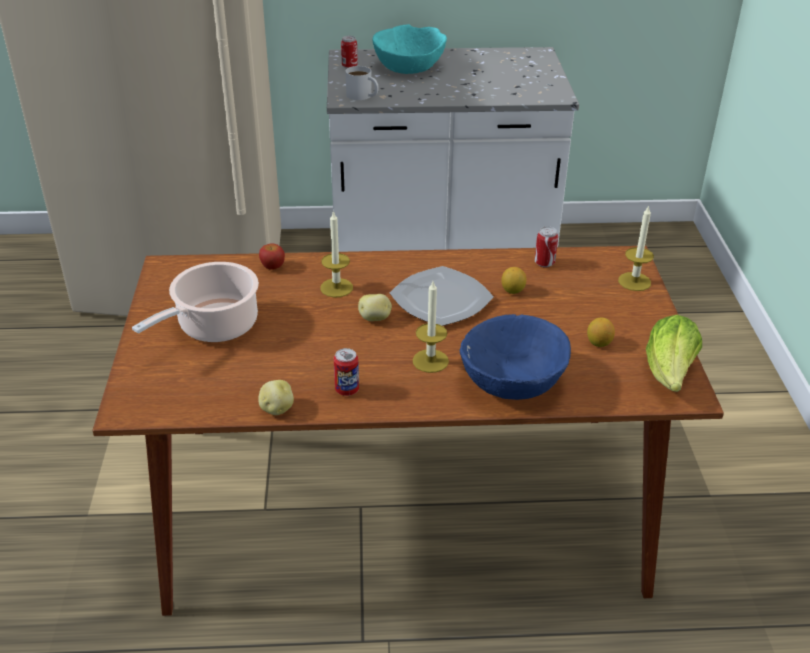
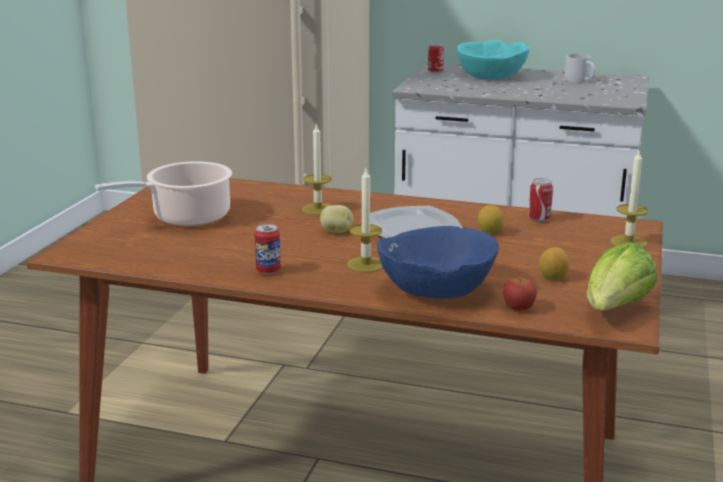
camera: 20 degrees right, 15 degrees down
potato [258,380,294,415] -> none
apple [259,244,285,270] -> apple moved to [503,277,537,311]
white mug [346,66,379,100] -> white mug moved to [564,54,595,83]

